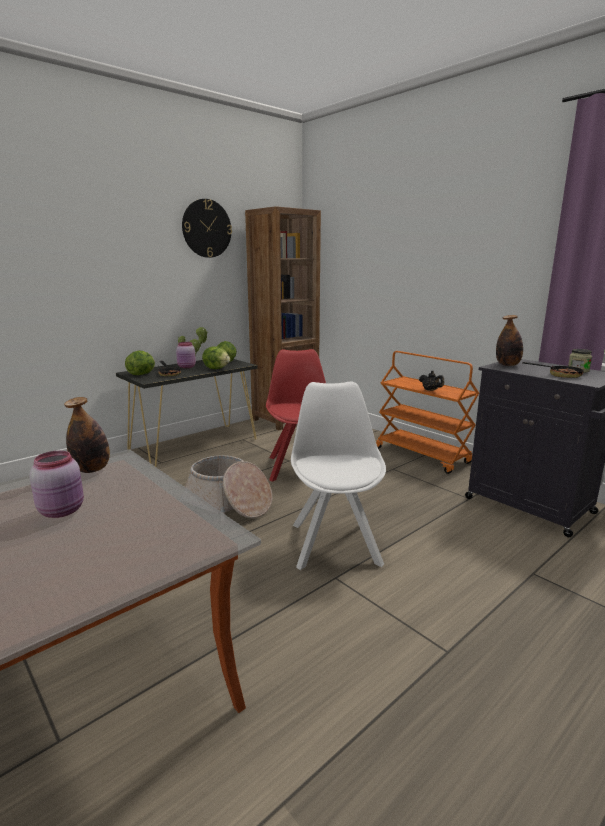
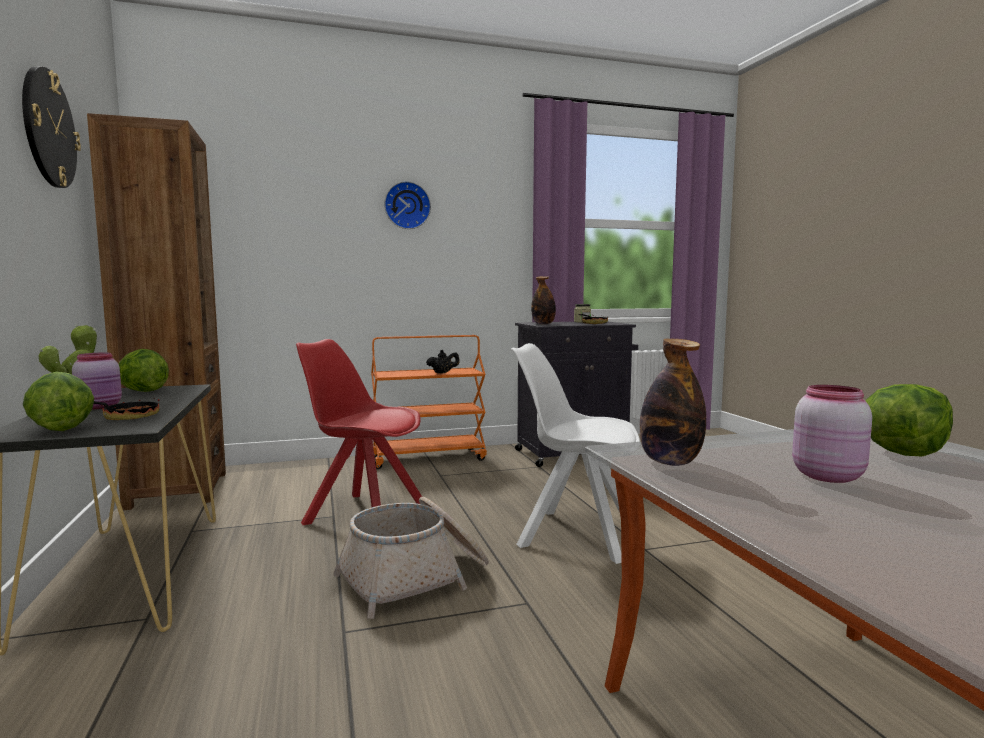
camera: 65 degrees left, 10 degrees down
lettuce [202,346,230,369] -> lettuce moved to [866,384,953,456]
none -> wall clock [384,181,431,229]

